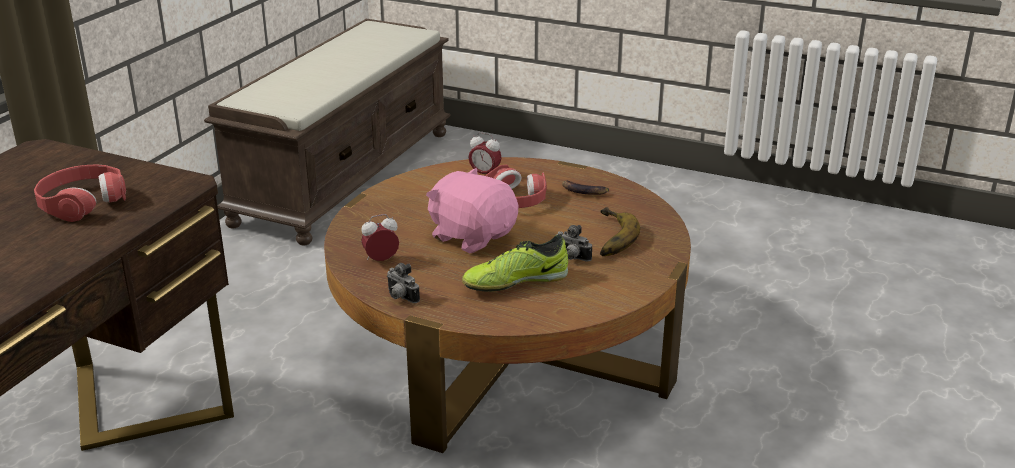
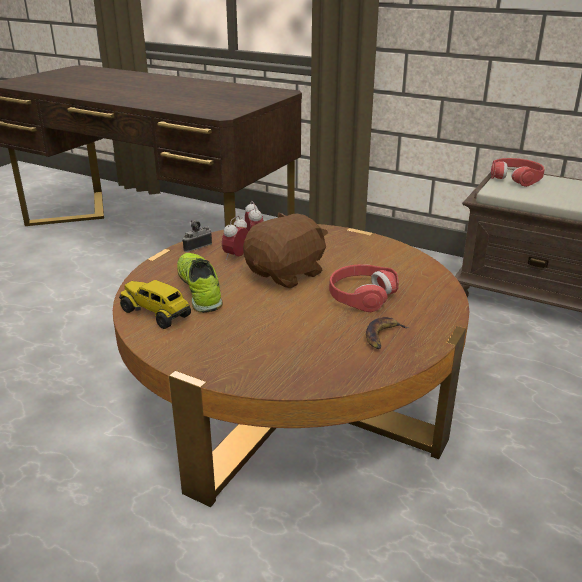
camera: 95 degrees right, 0 degrees up
red headphones [34,164,126,222] -> red headphones moved to [491,158,545,187]
pink plush toy [426,168,518,253] -> brown plush toy [243,213,328,289]
alarm clock [468,133,502,174] -> alarm clock moved to [222,216,248,260]
camera [556,225,592,261] -> none
banana [600,207,640,256] -> none
none -> toy truck [119,280,191,329]

